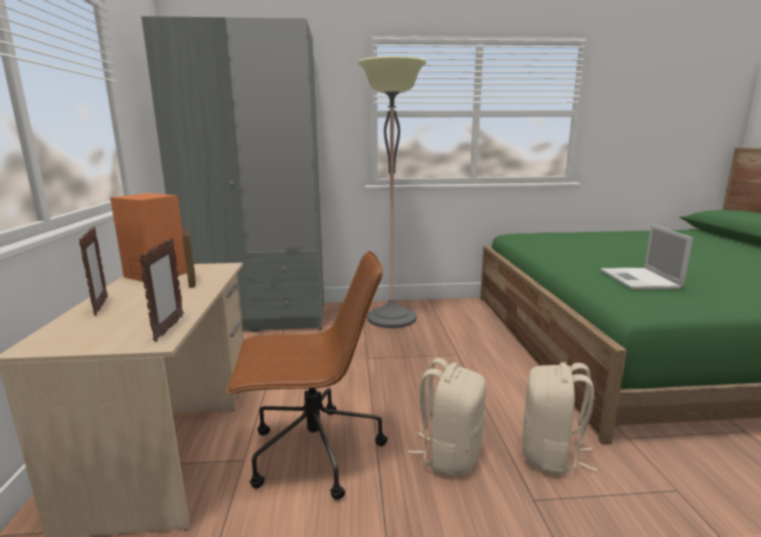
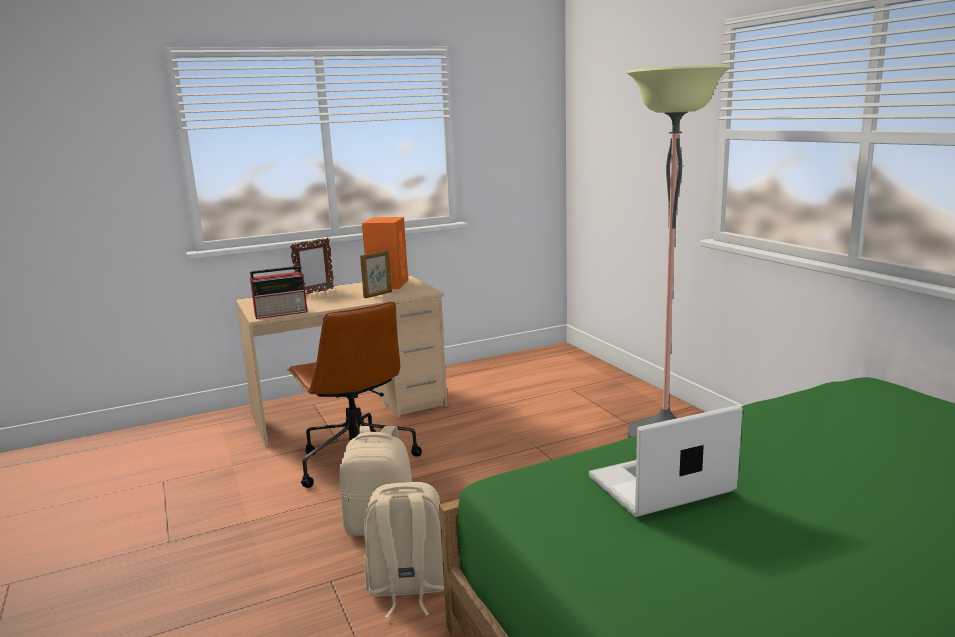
camera: 70 degrees right, 0 degrees up
picture frame [139,237,184,342] -> radio [250,266,307,319]
grey wardrobe [141,16,324,331] -> none

